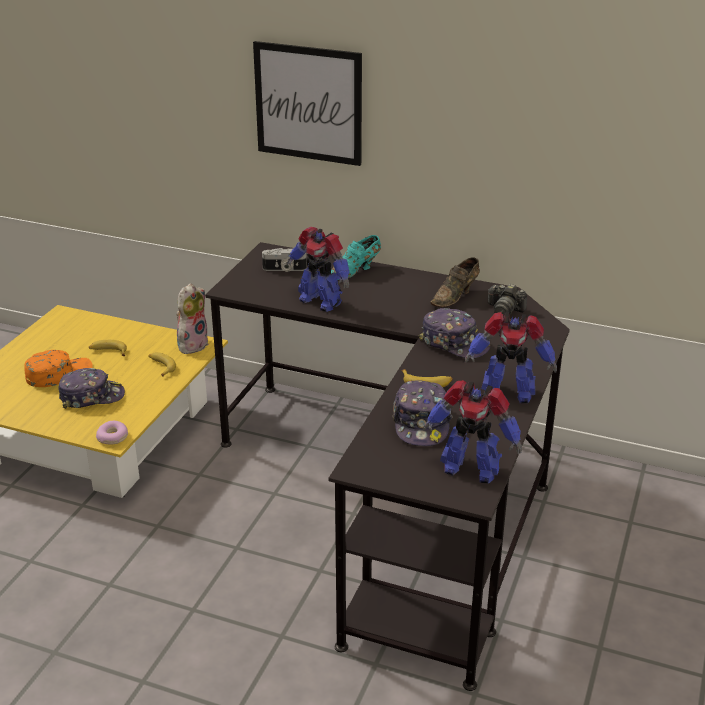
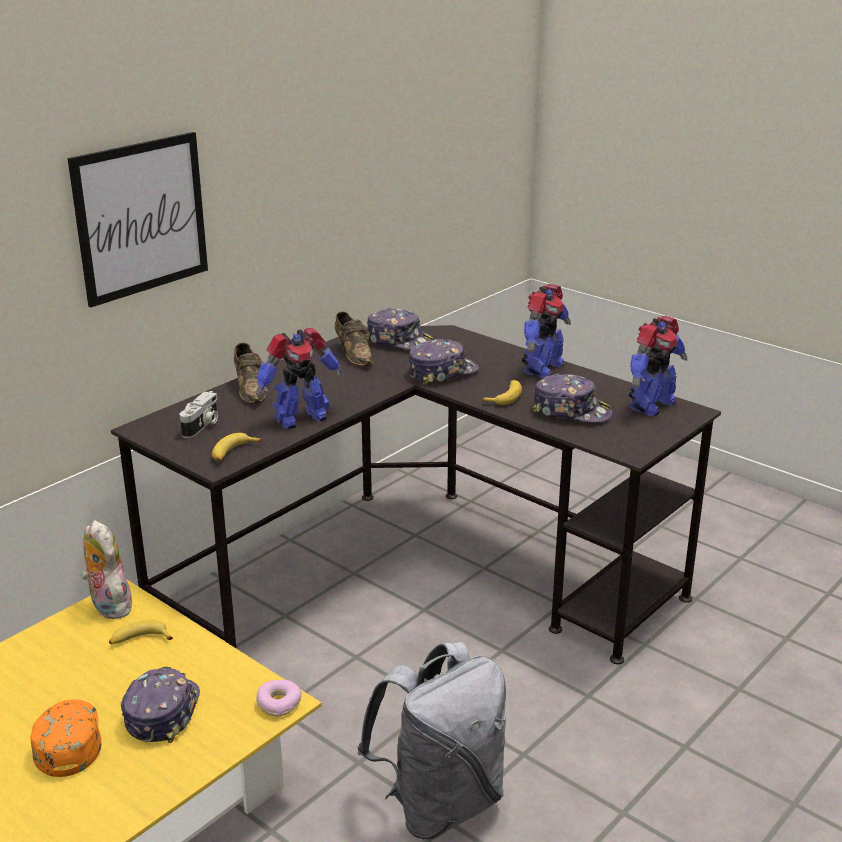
camera: 70 degrees left, 5 degrees down
banana [89,340,127,356] -> banana moved to [212,433,263,462]
turquoise shoe [331,235,381,280] -> brown shoe [234,343,266,404]
camera [488,284,527,317] -> cap [366,308,434,350]
none -> grey backpack [358,642,506,839]

